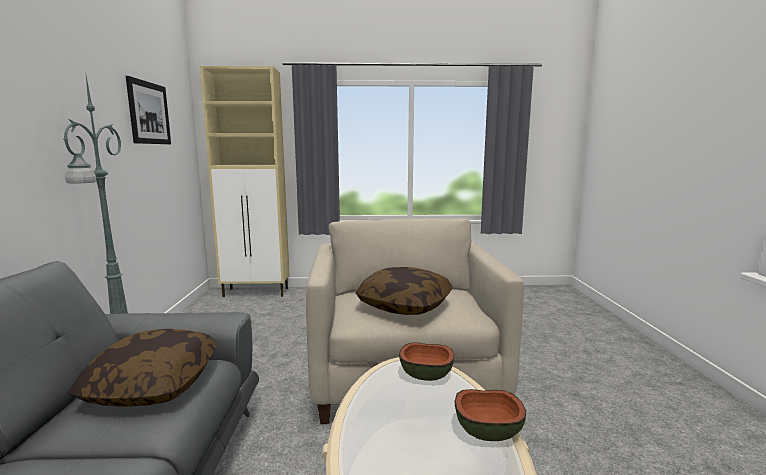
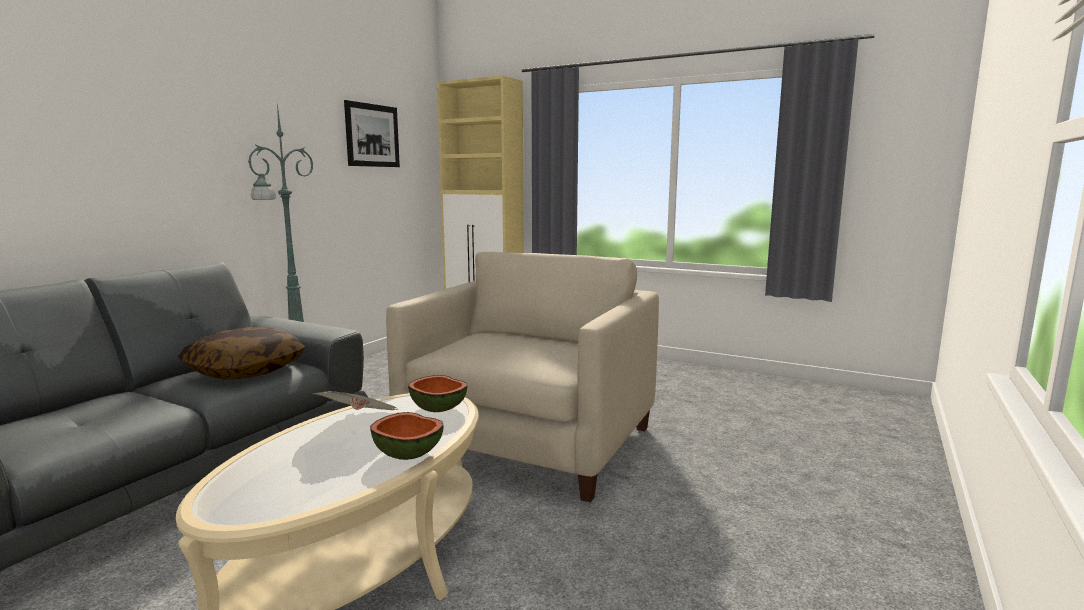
camera: 30 degrees right, 0 degrees up
pillow [355,267,453,315] -> none
none -> newspaper [313,392,397,410]

